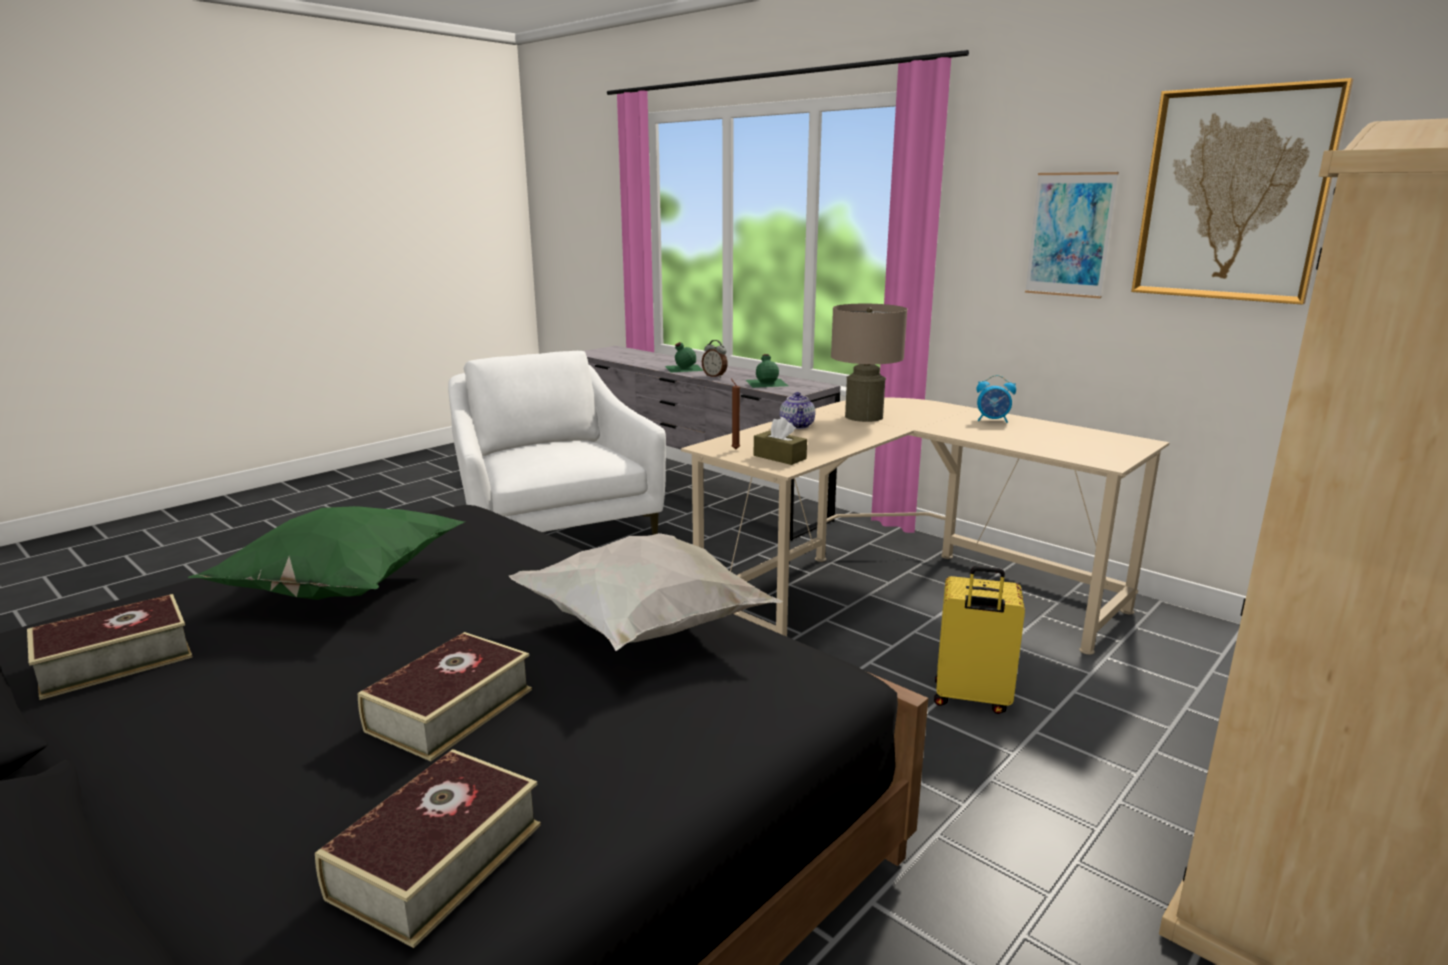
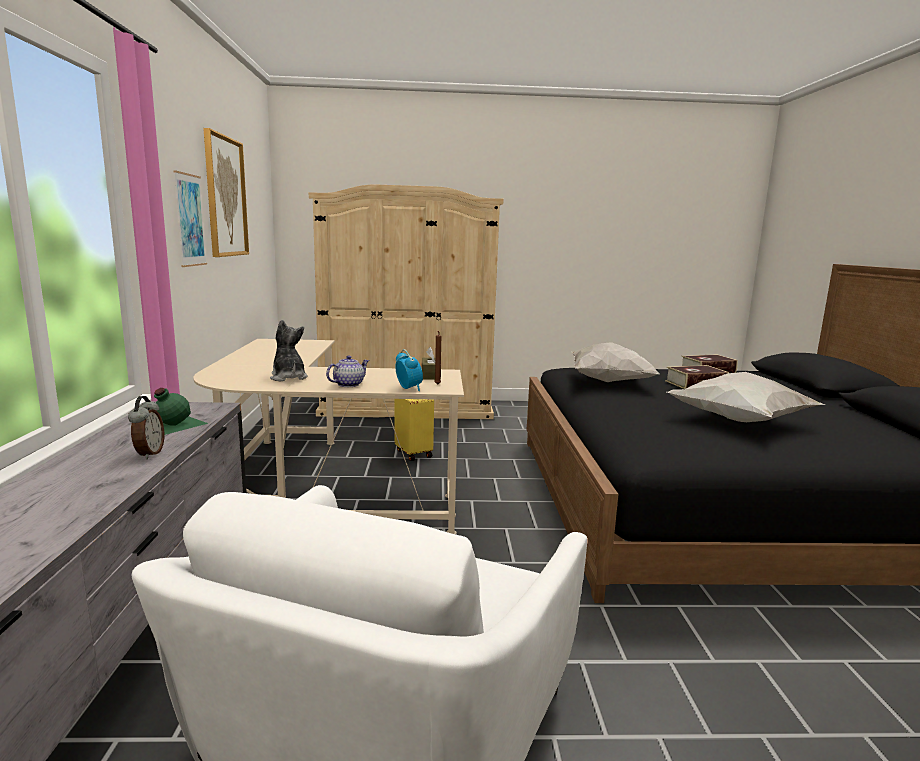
camera: 135 degrees left, 5 degrees down
book [27,594,193,700] -> none
green pillow [188,506,465,600] -> white pillow [667,372,826,422]
green bottle [665,342,704,372] -> none
beige table lamp [831,304,907,422] -> plush toy [270,320,308,381]
alarm clock [976,375,1016,423] -> alarm clock moved to [395,349,423,391]

